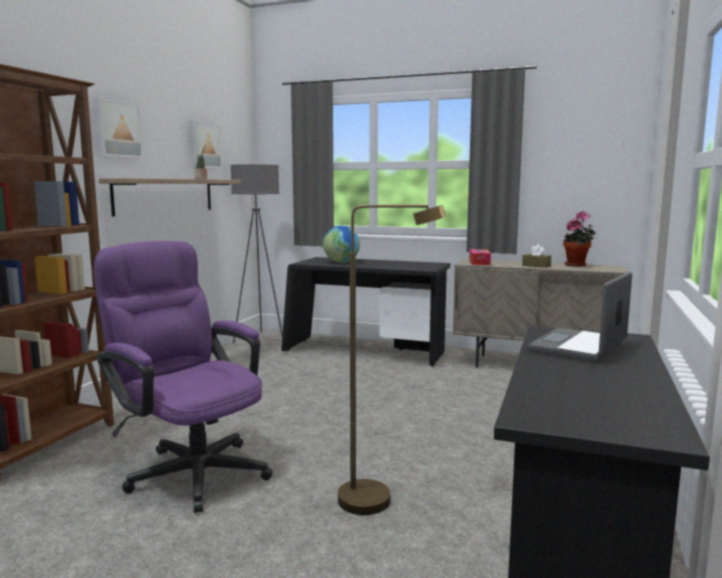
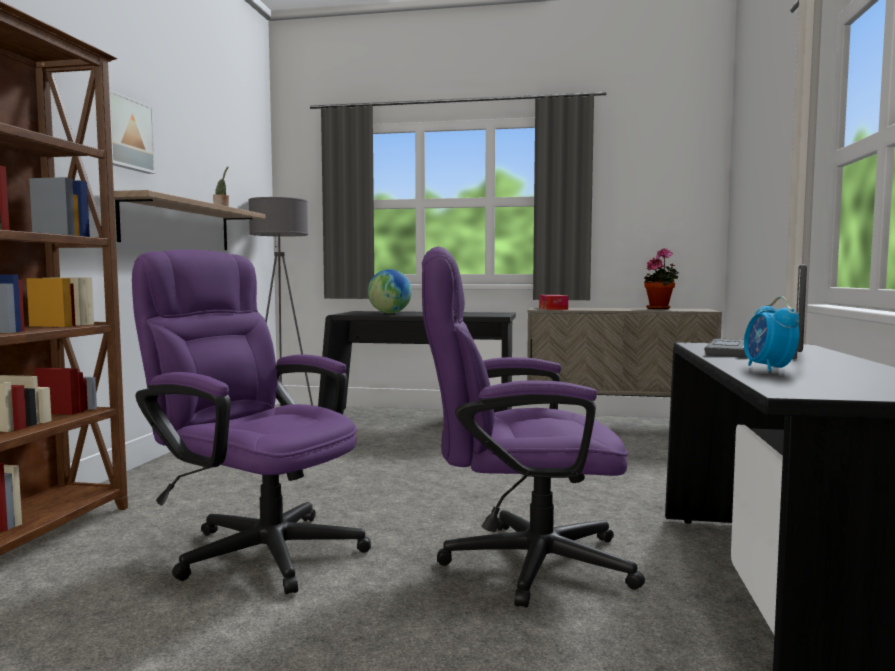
camera: 10 degrees left, 5 degrees down
picture [190,121,222,169] -> none
brown floor lamp [338,204,446,515] -> purple office chair [422,246,645,608]
brown tissue box [522,245,551,268] -> none
none -> alarm clock [744,296,799,372]

